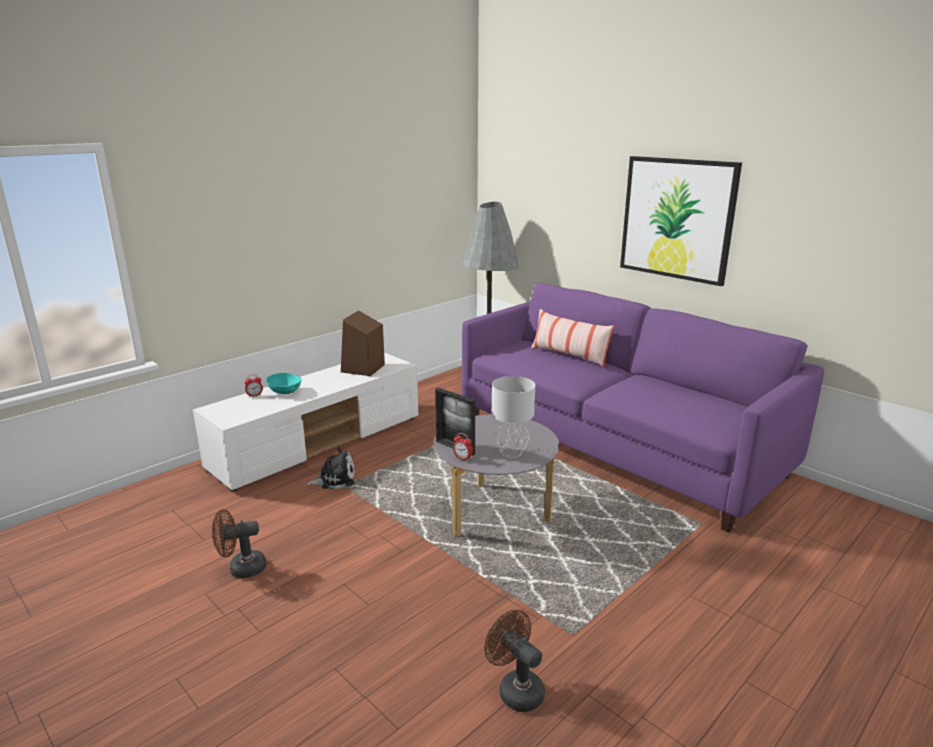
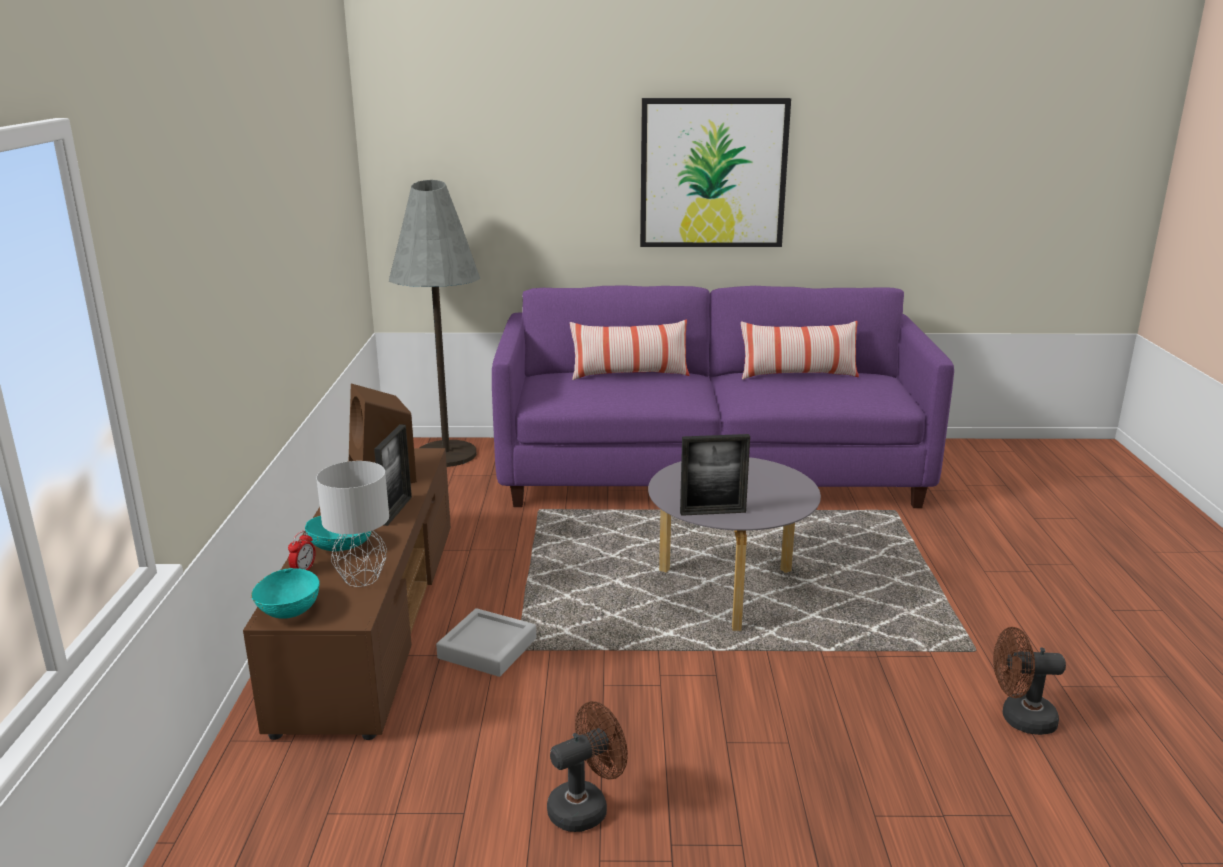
camera: 45 degrees left, 0 degrees up
white tv stand [193,352,418,491] -> brown tv stand [243,448,451,740]
brown fan [212,509,266,578] -> brown fan turned 150 degrees counterclockwise [547,701,628,832]
plush toy [306,446,355,489] -> grey tray [436,608,536,677]
alarm clock [453,433,473,461] -> none
grey table lamp [492,376,535,458] -> grey table lamp moved to [316,461,389,587]
none -> turquoise bowl [251,568,320,619]
none -> picture frame [374,424,412,526]
none -> pillow [741,321,859,380]

